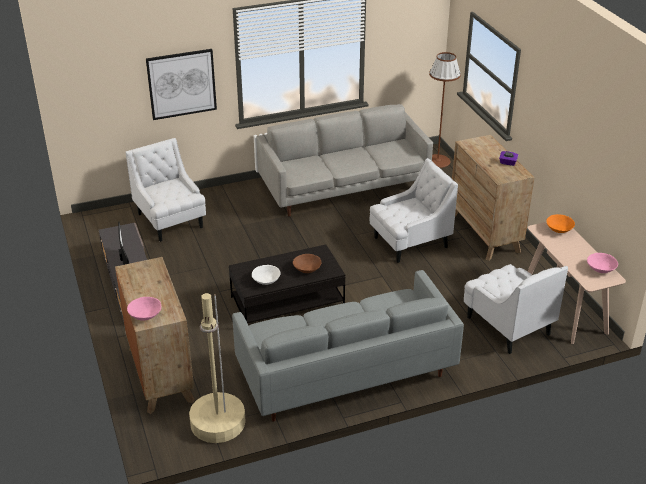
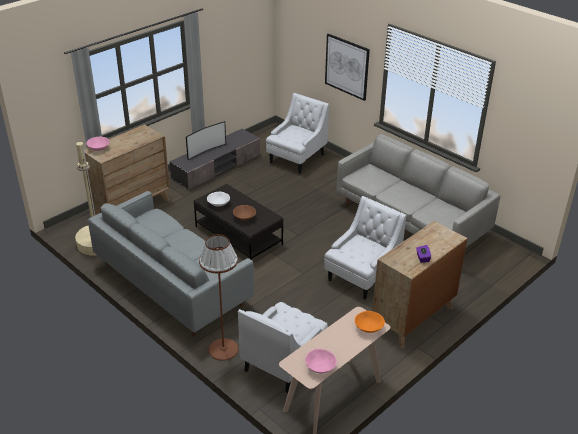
camera: 65 degrees right, 0 degrees up
white armchair [370,158,458,263] -> white armchair turned 90 degrees counterclockwise [324,196,406,299]
brown floor lamp [429,52,461,168] -> brown floor lamp moved to [199,234,239,361]

